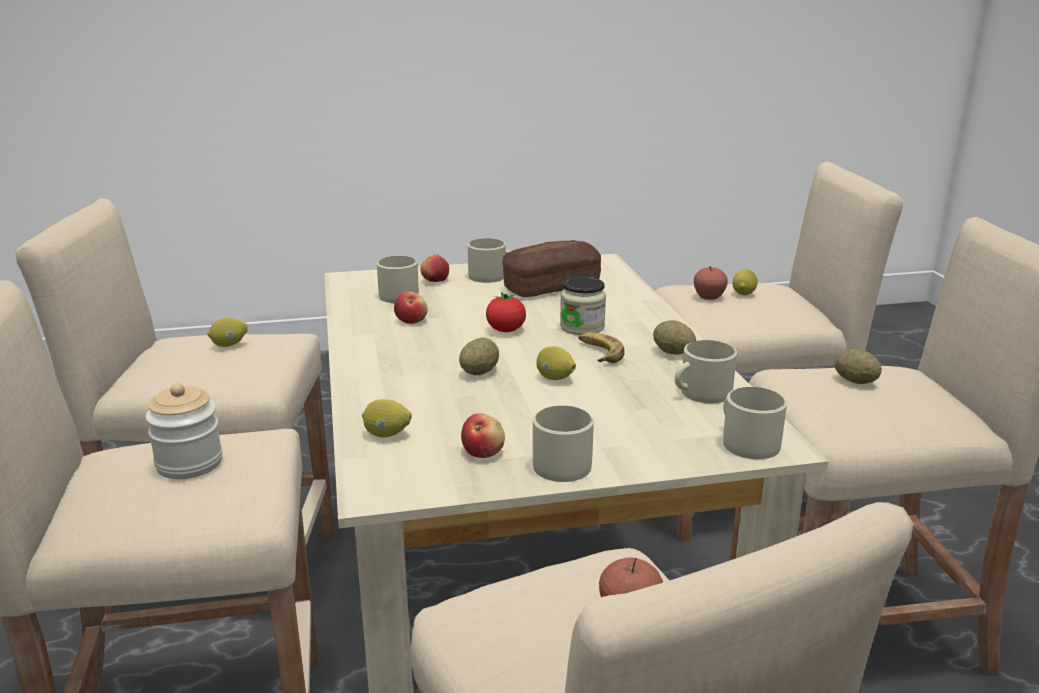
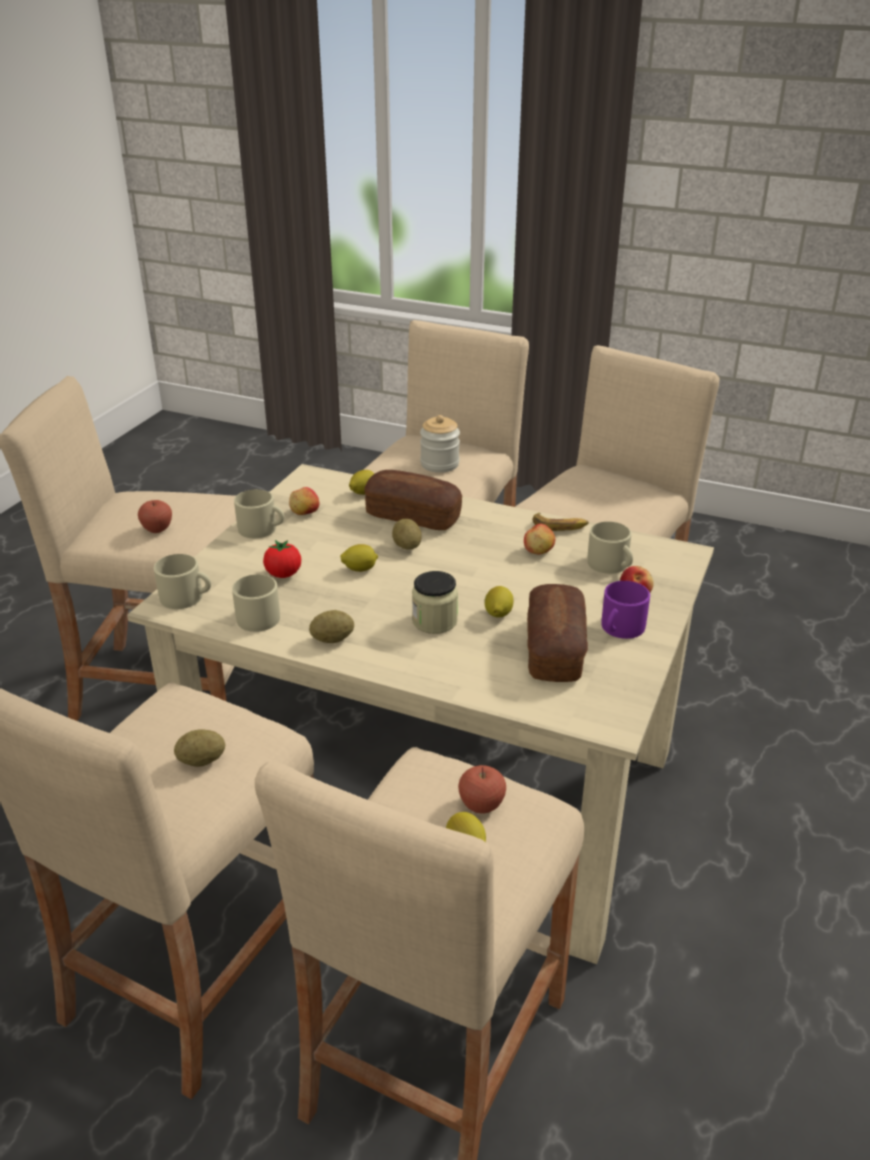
camera: 125 degrees right, 10 degrees up
lemon [207,318,247,347] -> lemon moved to [484,586,513,617]
beige mug [468,239,511,283] -> purple mug [602,581,650,639]
tomato [486,292,526,332] -> tomato moved to [263,540,301,578]
banana [578,332,625,363] -> banana moved to [533,513,589,531]
none -> bread [364,470,462,530]

